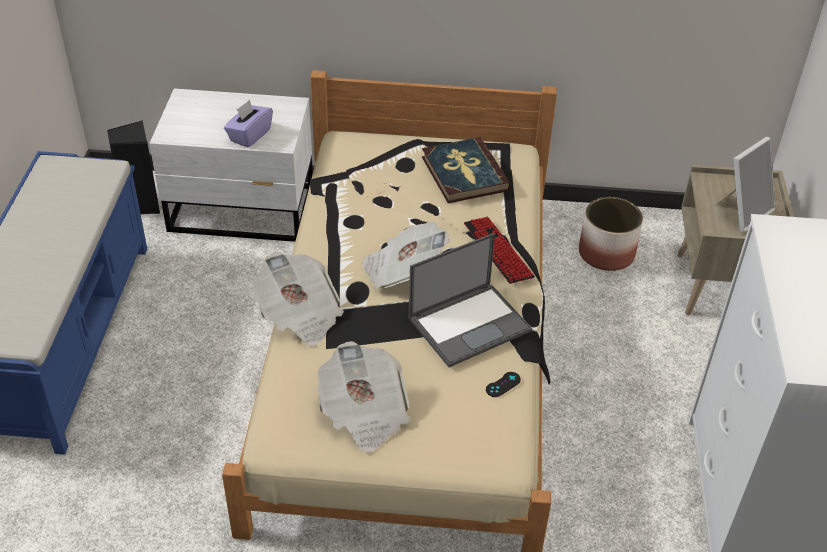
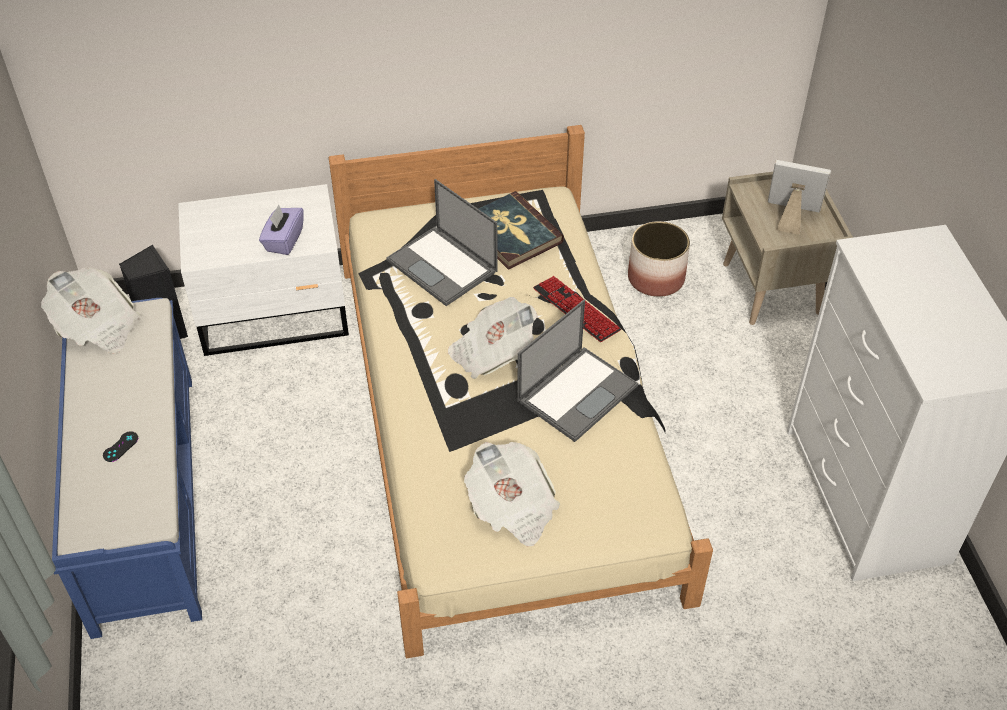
camera: 15 degrees left, 5 degrees up
newspaper [252,252,344,346] -> newspaper moved to [41,268,140,354]
black game controller [486,372,521,397] -> black game controller moved to [103,431,138,462]
picture frame [716,137,775,232] -> picture frame turned 105 degrees counterclockwise [768,160,831,235]
none -> laptop [386,179,498,306]

